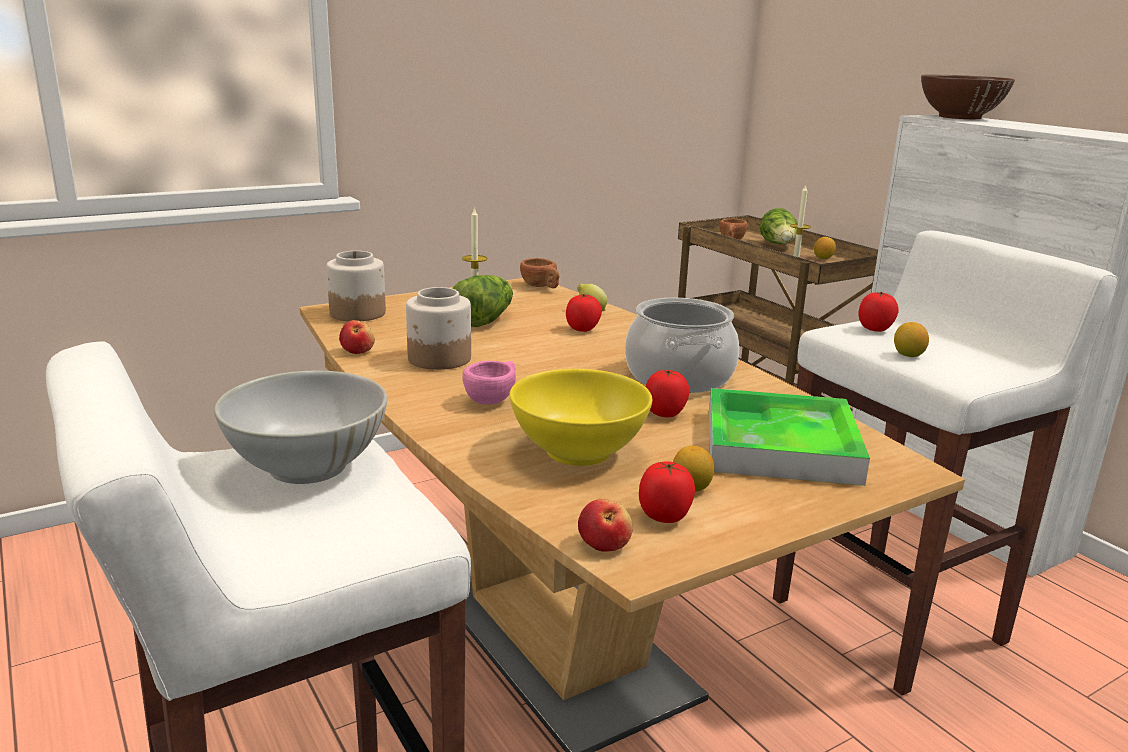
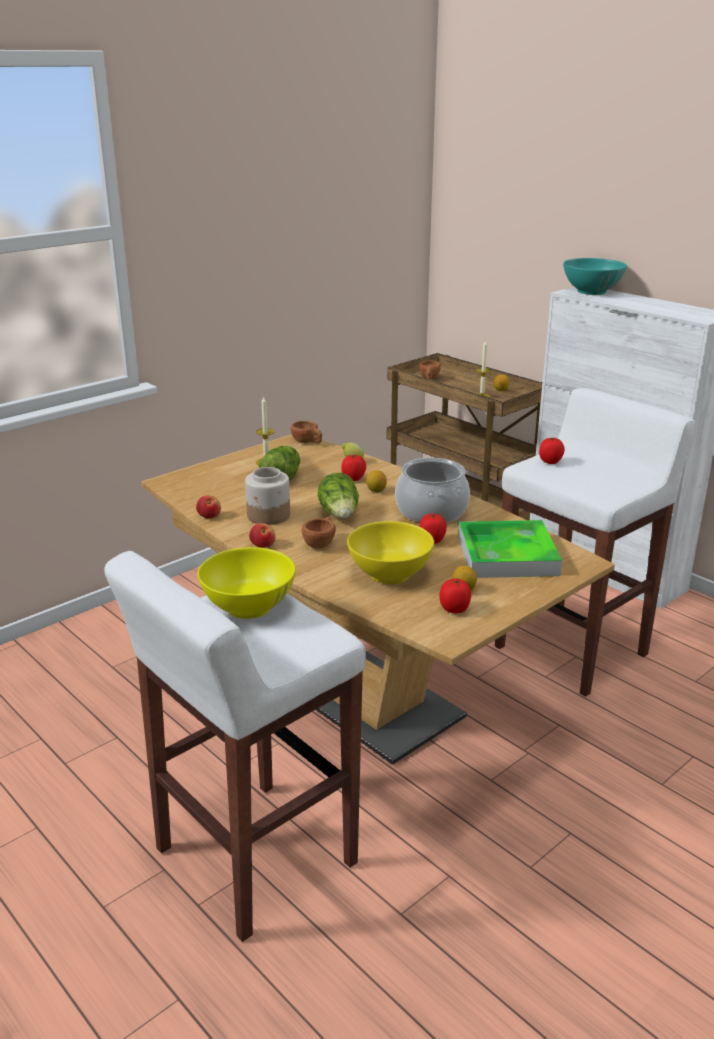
camera: 10 degrees left, 5 degrees up
white bowl [214,371,387,484] -> yellow bowl [197,547,296,619]
jar [326,251,386,321] -> none
pink cup [462,361,516,405] -> brown cup [302,517,336,548]
apple [578,499,633,552] -> apple moved to [249,523,276,548]
lettuce [760,208,798,244] -> lettuce moved to [317,473,359,519]
lemon [894,322,929,357] -> lemon moved to [366,470,387,492]
brown bowl [921,75,1015,119] -> turquoise bowl [563,258,627,295]

